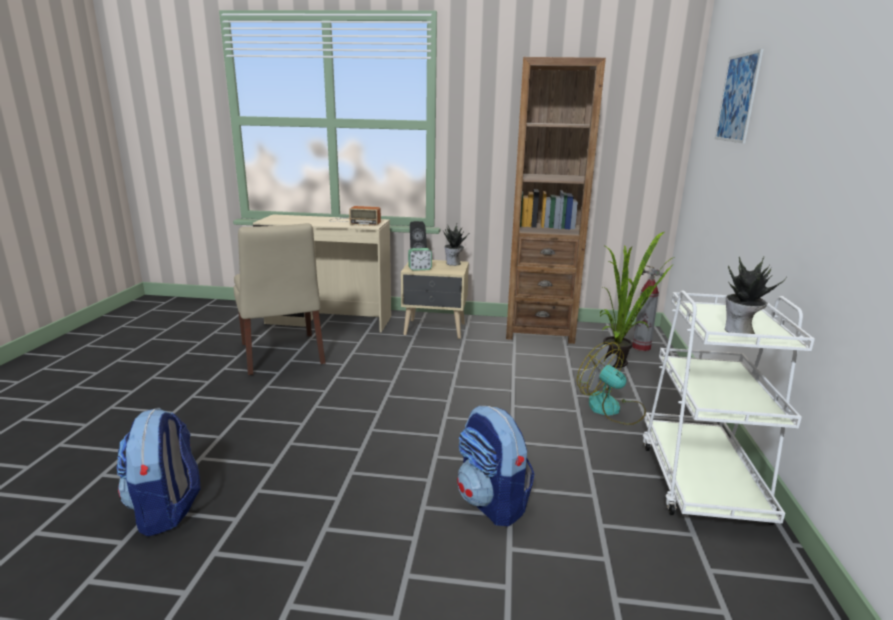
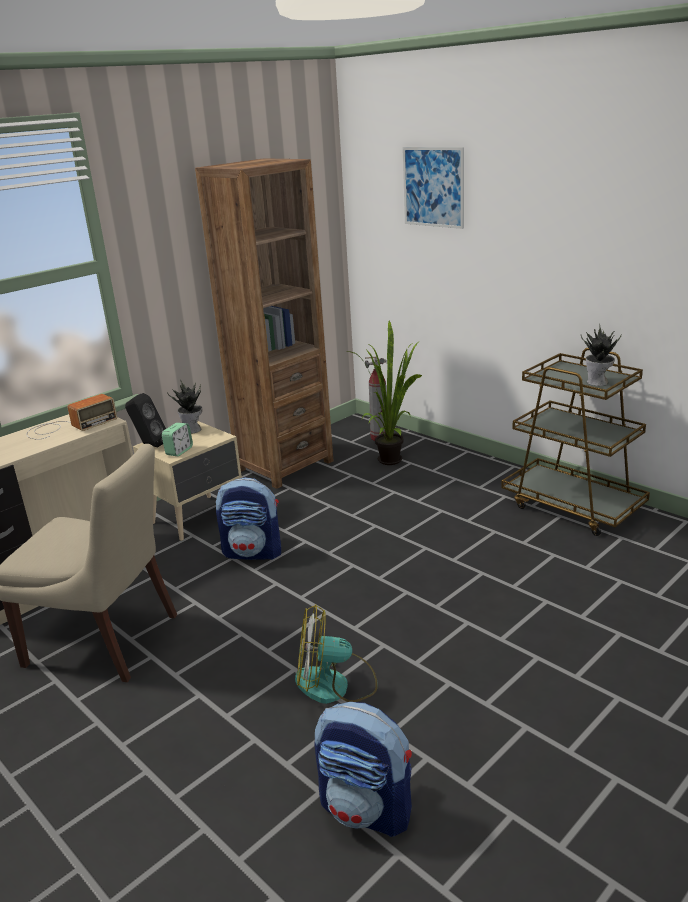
camera: 50 degrees left, 5 degrees up
backpack [457,406,534,527] -> backpack moved to [216,477,281,560]
fan [577,342,646,425] -> fan moved to [295,604,378,704]
white cart [643,291,815,525] -> brown cart [501,348,650,536]

